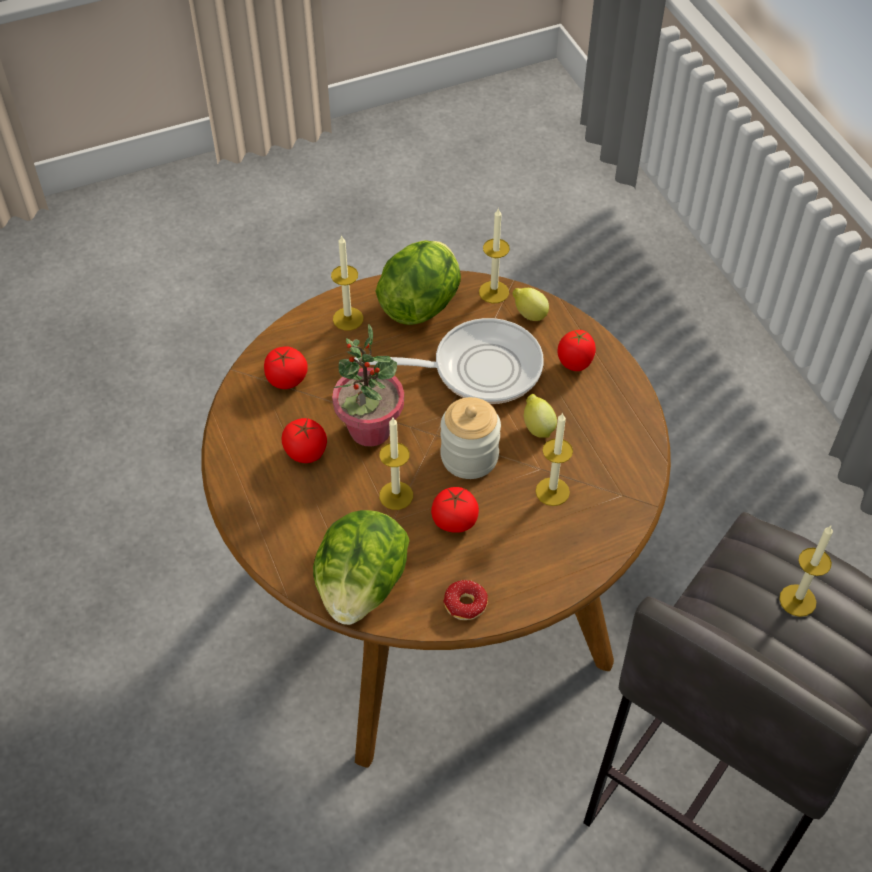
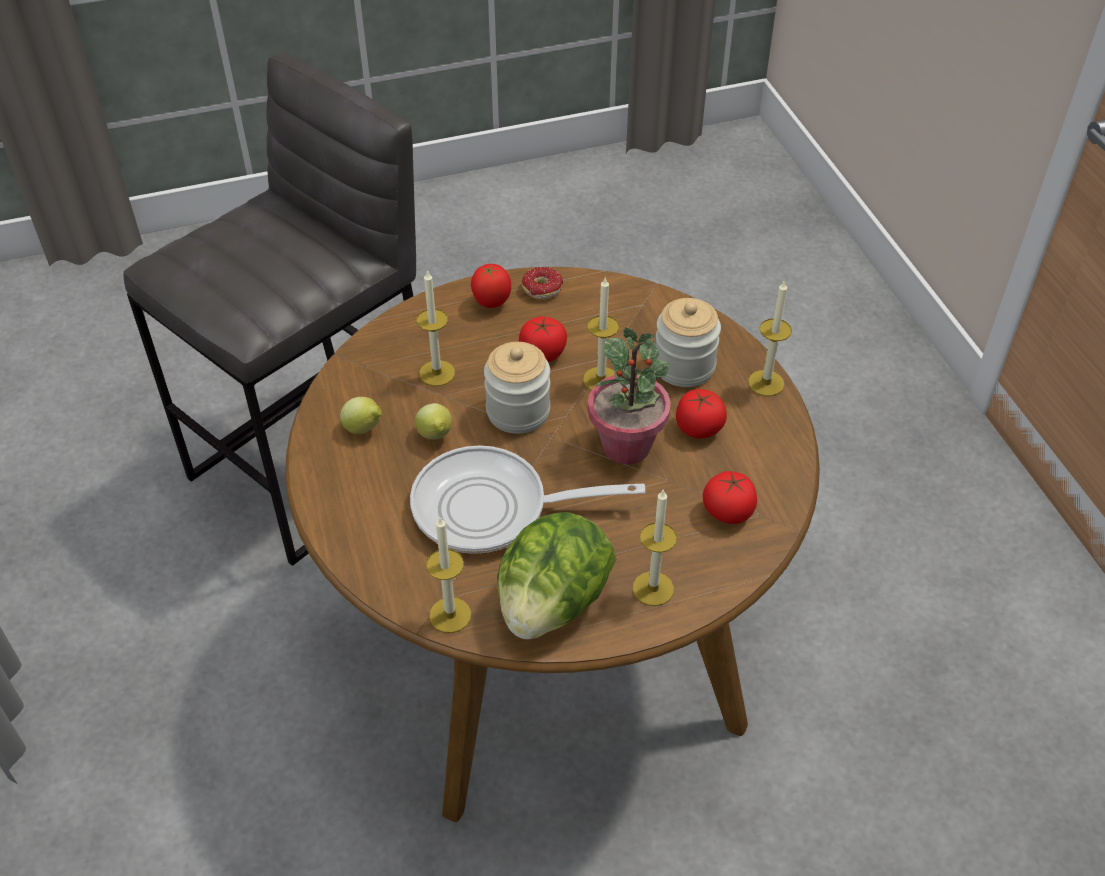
camera: 175 degrees left, 5 degrees down
lettuce [313,510,410,625] -> none
lemon [513,288,549,321] -> lemon moved to [340,397,382,434]
tomato [557,330,596,371] -> tomato moved to [471,264,511,308]
candle [779,526,833,617] -> candle moved to [748,280,792,396]
none -> jar [656,298,721,387]

